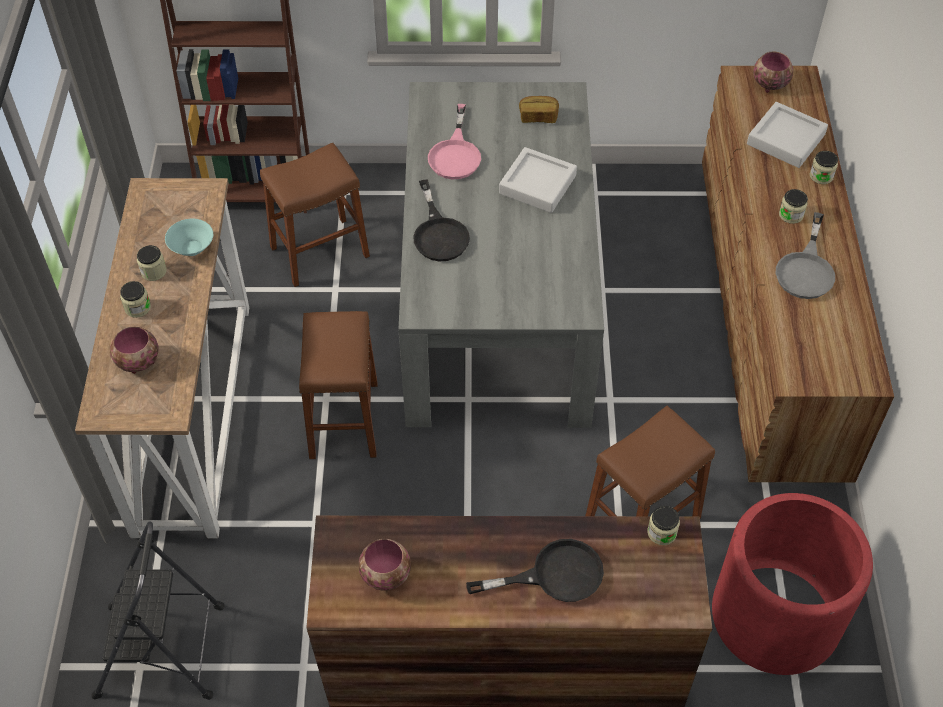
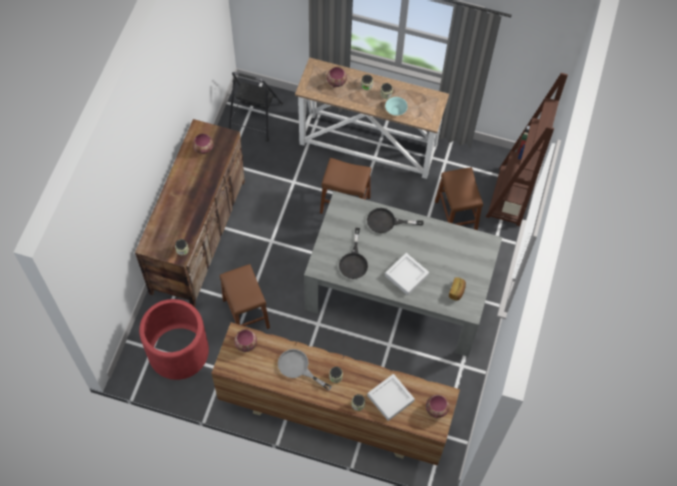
camera: 105 degrees right, 10 degrees up
pink frying pan [428,104,481,179] -> none
black frying pan [466,539,604,602] -> black frying pan moved to [339,228,368,279]
none -> bowl [234,329,257,352]

